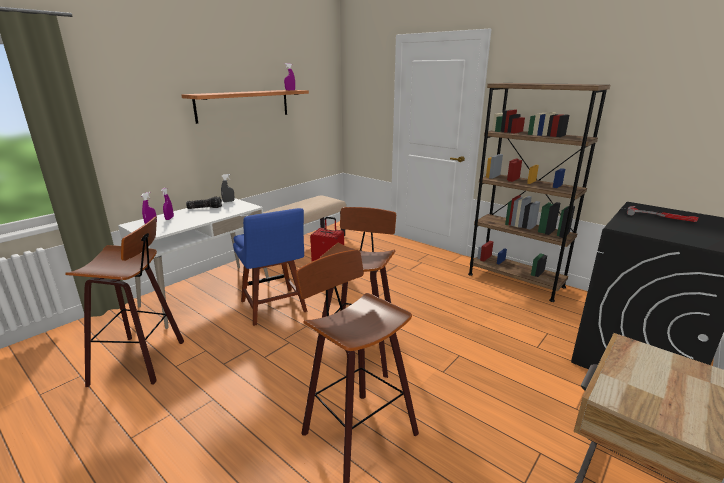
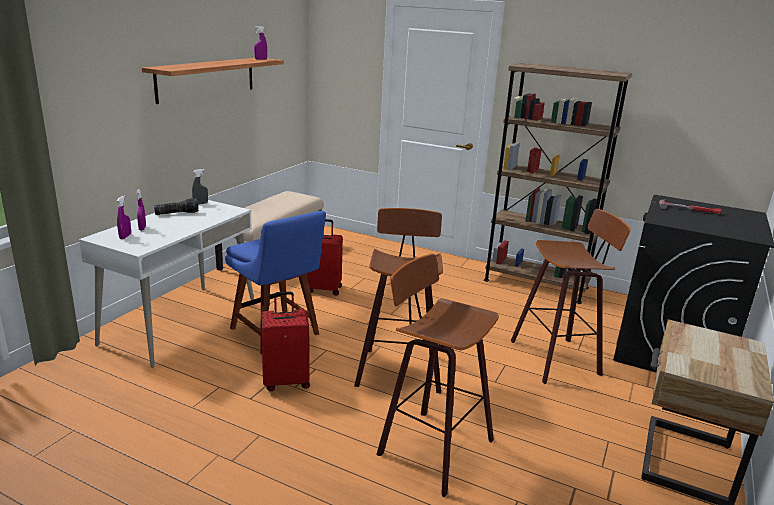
camera: 15 degrees left, 0 degrees up
stool [65,217,184,387] -> stool moved to [511,209,631,384]
none -> red suitcase [261,291,310,391]

